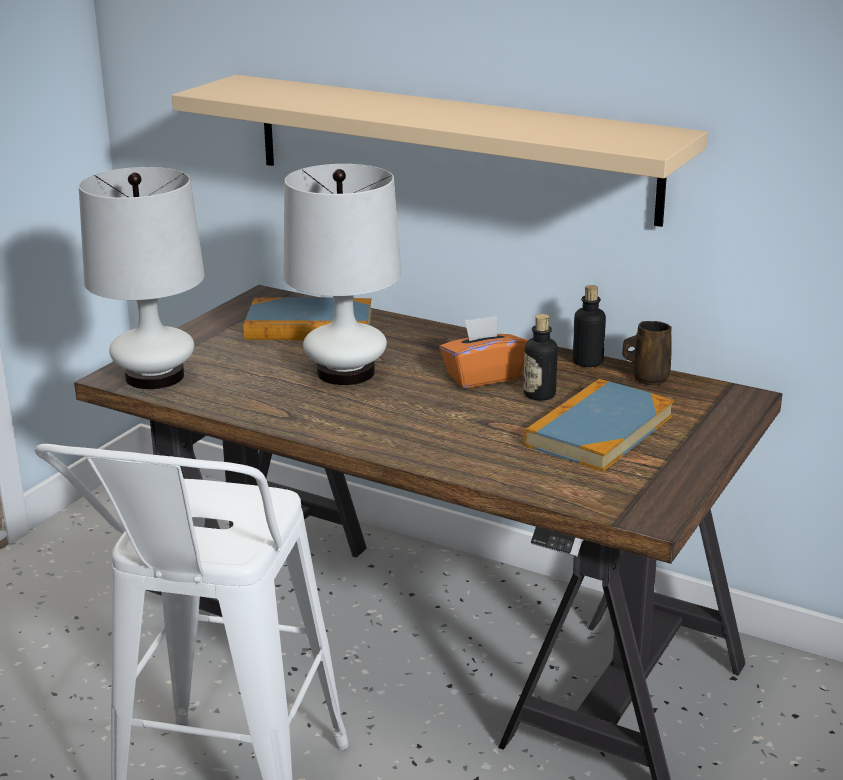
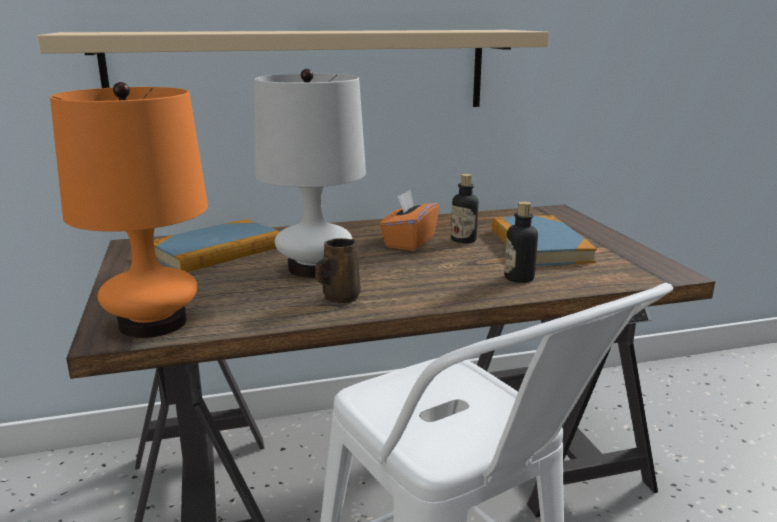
camera: 45 degrees left, 5 degrees down
white table lamp [79,167,205,389] -> orange table lamp [50,82,208,338]
bottle [572,285,606,367] -> bottle moved to [504,201,538,283]
brown mug [622,321,672,386] -> brown mug moved to [315,238,361,303]

